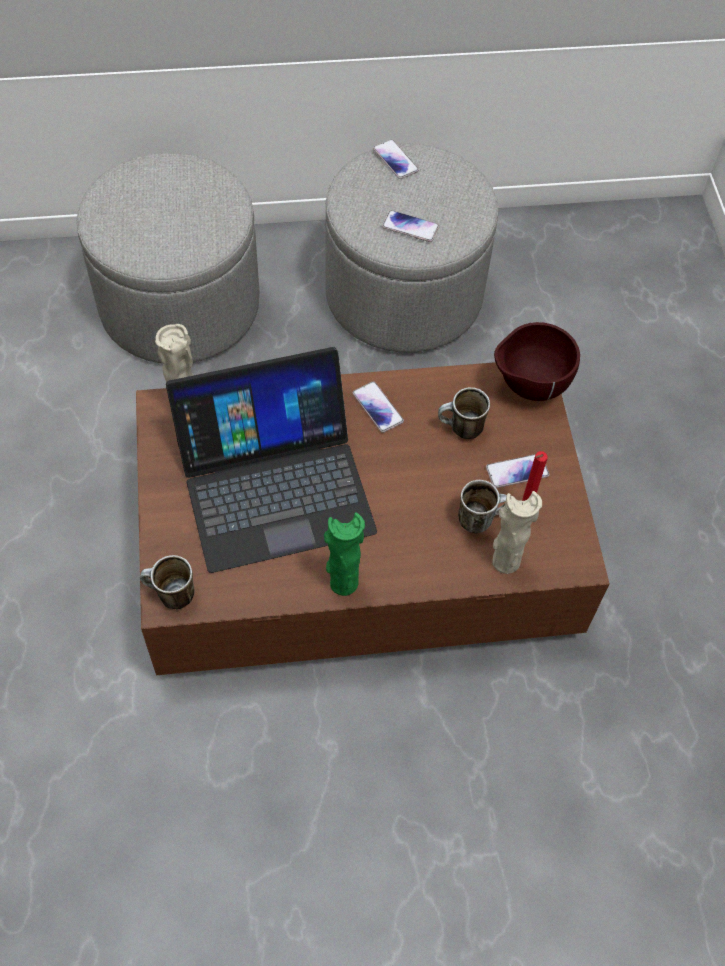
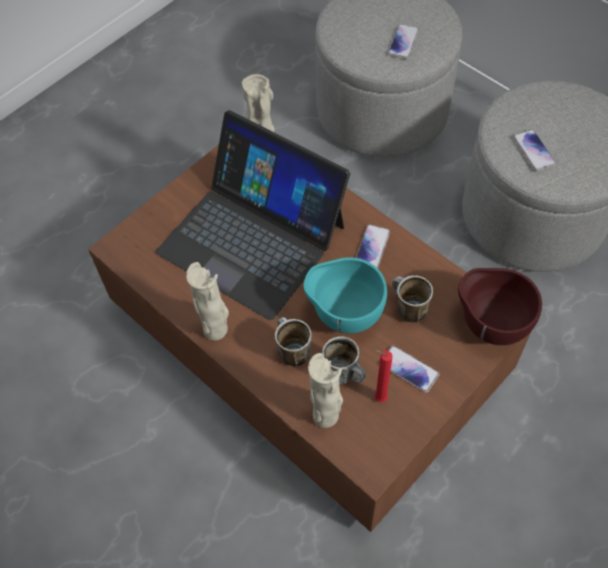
camera: 55 degrees right, 0 degrees up
mug [140,555,195,609] -> mug moved to [275,317,312,366]
green vase [324,513,365,596] -> beige vase [186,262,229,341]
phone [373,139,419,179] -> phone moved to [388,24,419,59]
none -> turquoise bowl [303,257,387,334]

